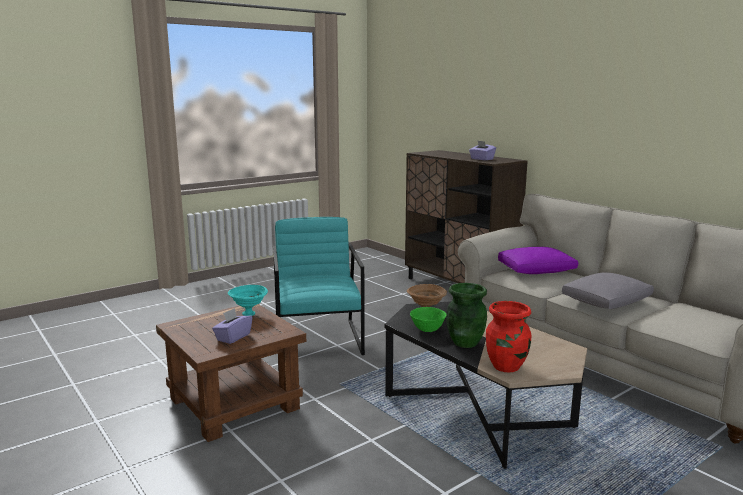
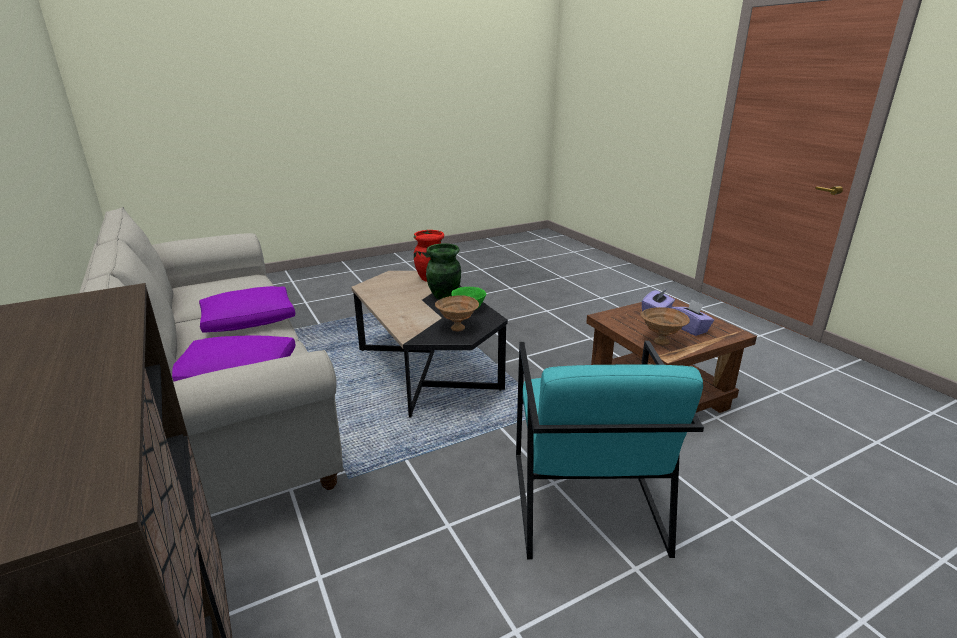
camera: 170 degrees left, 10 degrees up
turquoise bowl [228,285,268,316] -> brown bowl [640,307,690,346]
purple tissue box [469,140,496,160] -> purple tissue box moved to [671,299,714,336]
grey pillow [562,272,654,309] -> purple pillow [199,286,295,332]

